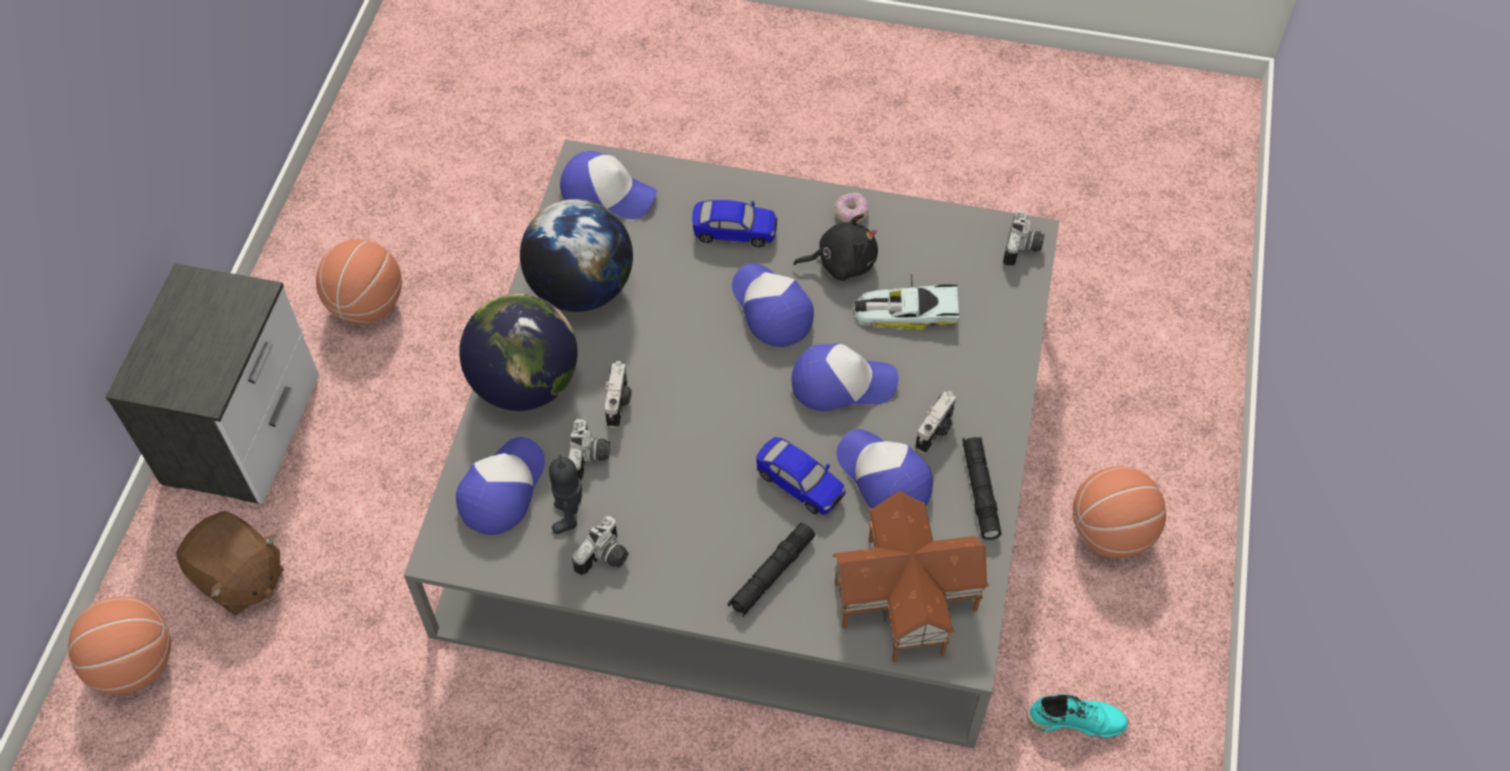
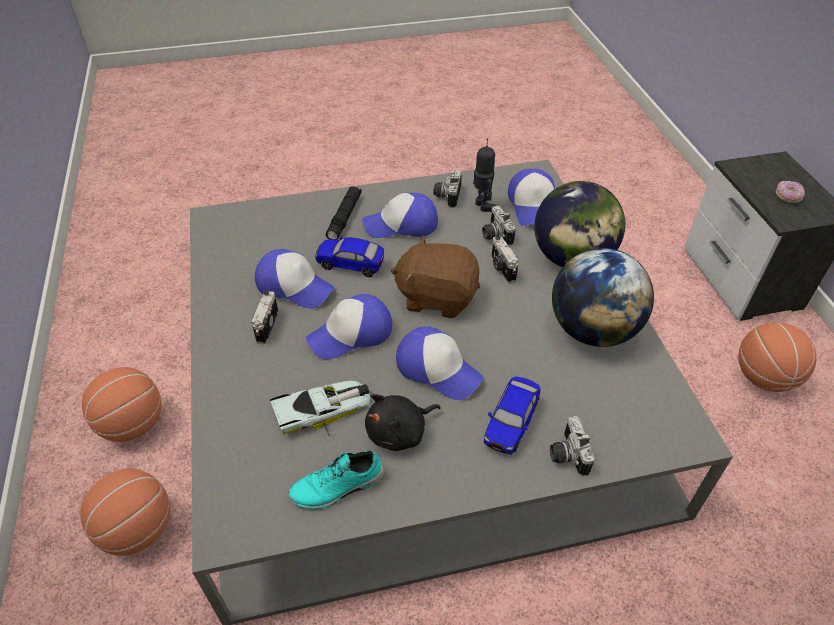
camera: 155 degrees right, 10 degrees down
basketball [68,597,171,694] -> basketball moved to [80,468,170,556]
brown plush toy [176,511,284,616] -> brown plush toy moved to [391,235,480,318]
cap [560,151,657,219] -> cap moved to [362,192,438,238]
toy car [692,200,777,247] -> toy car turned 45 degrees counterclockwise [484,377,540,454]
toy house [833,491,989,662] -> none
donut [834,192,869,223] -> donut moved to [776,181,805,203]
black flashlight [962,436,1001,540] -> none
camera [1003,210,1045,267] -> camera moved to [550,416,595,476]
turquoise shoe [1026,694,1128,738] -> turquoise shoe moved to [288,451,385,509]

